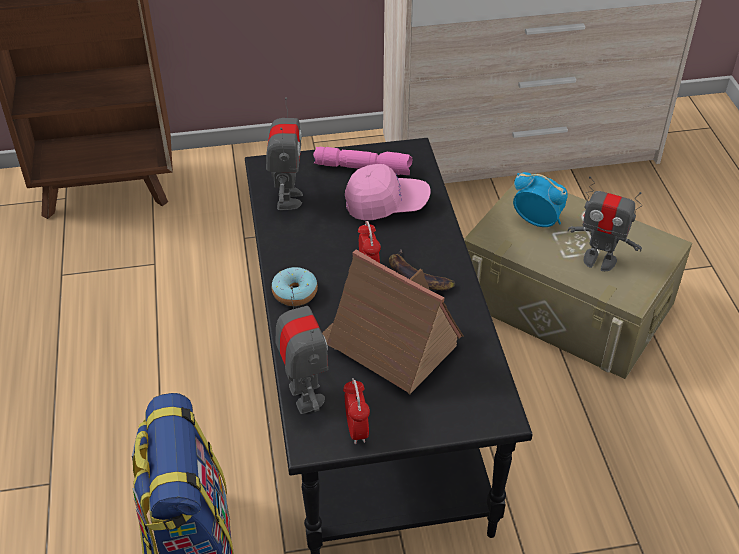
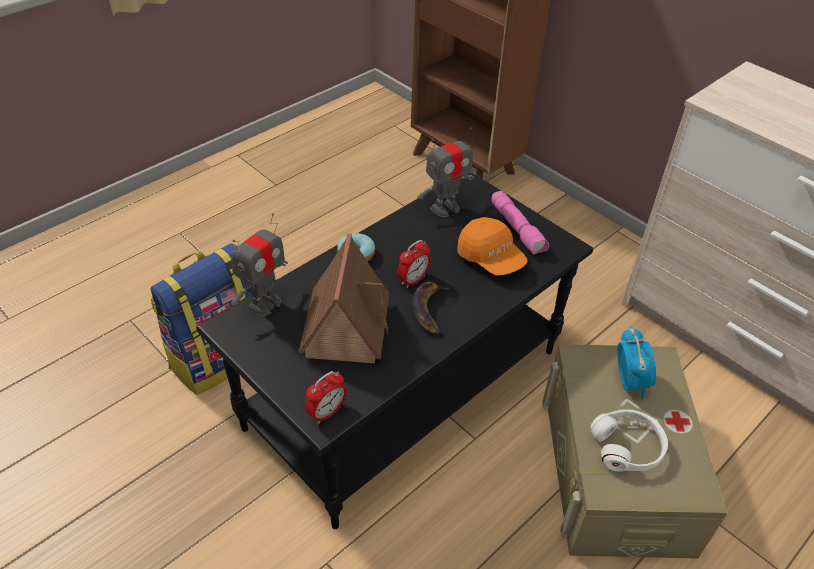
camera: 55 degrees right, 0 degrees up
alarm clock [343,378,370,444] -> alarm clock moved to [305,371,347,424]
pink cap [345,164,431,220] -> orange cap [457,217,528,276]
toy robot [568,176,643,271] -> white headphones [590,409,668,472]

